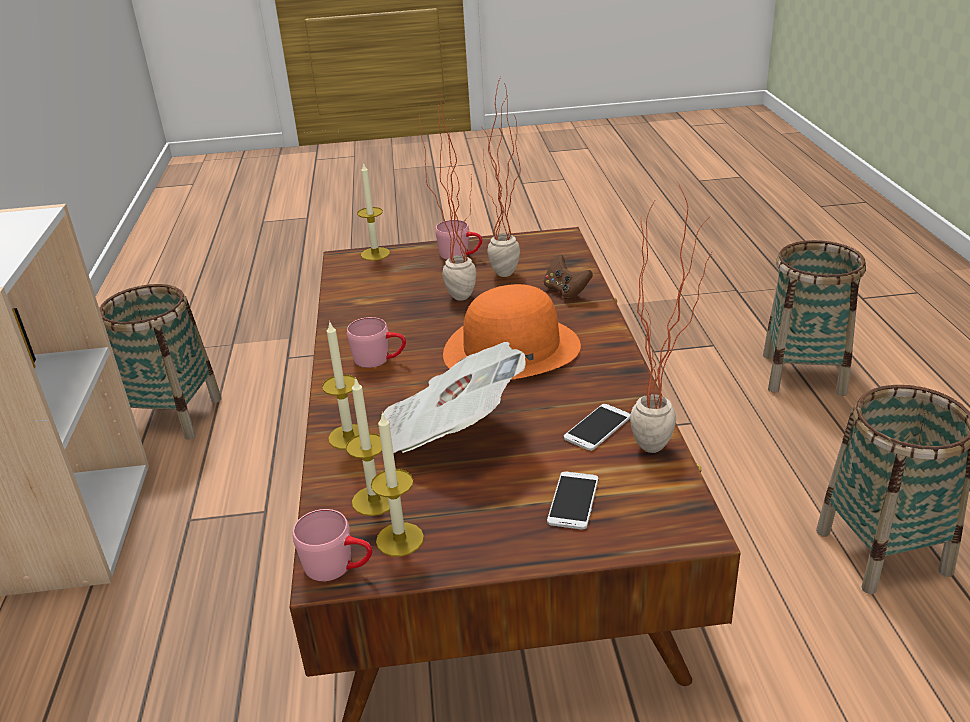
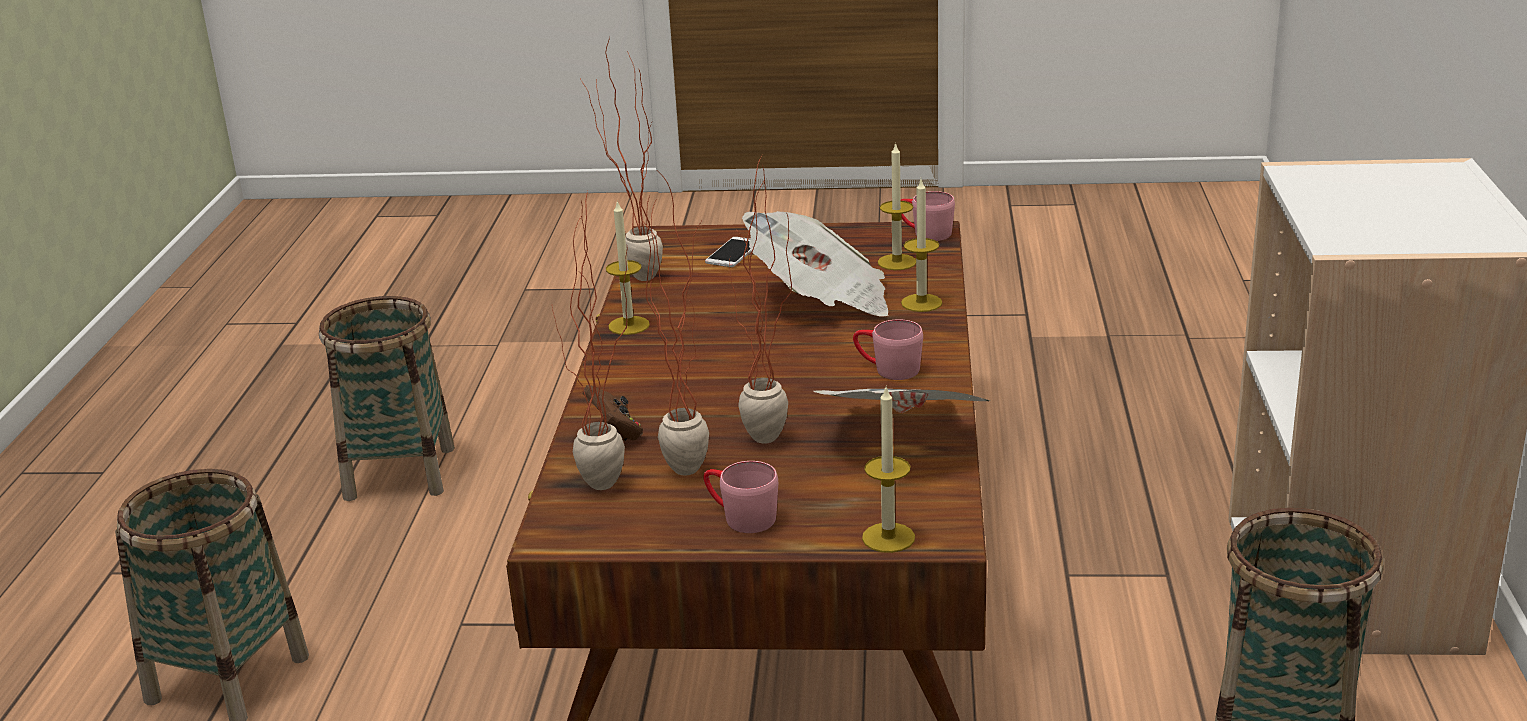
camera: 170 degrees left, 5 degrees down
candle [371,412,424,556] -> candle moved to [606,201,650,335]
orange hat [443,284,581,380] -> none
phone [563,404,631,451] -> none
none -> potted plant [552,191,628,490]
none -> newspaper [814,389,990,413]

